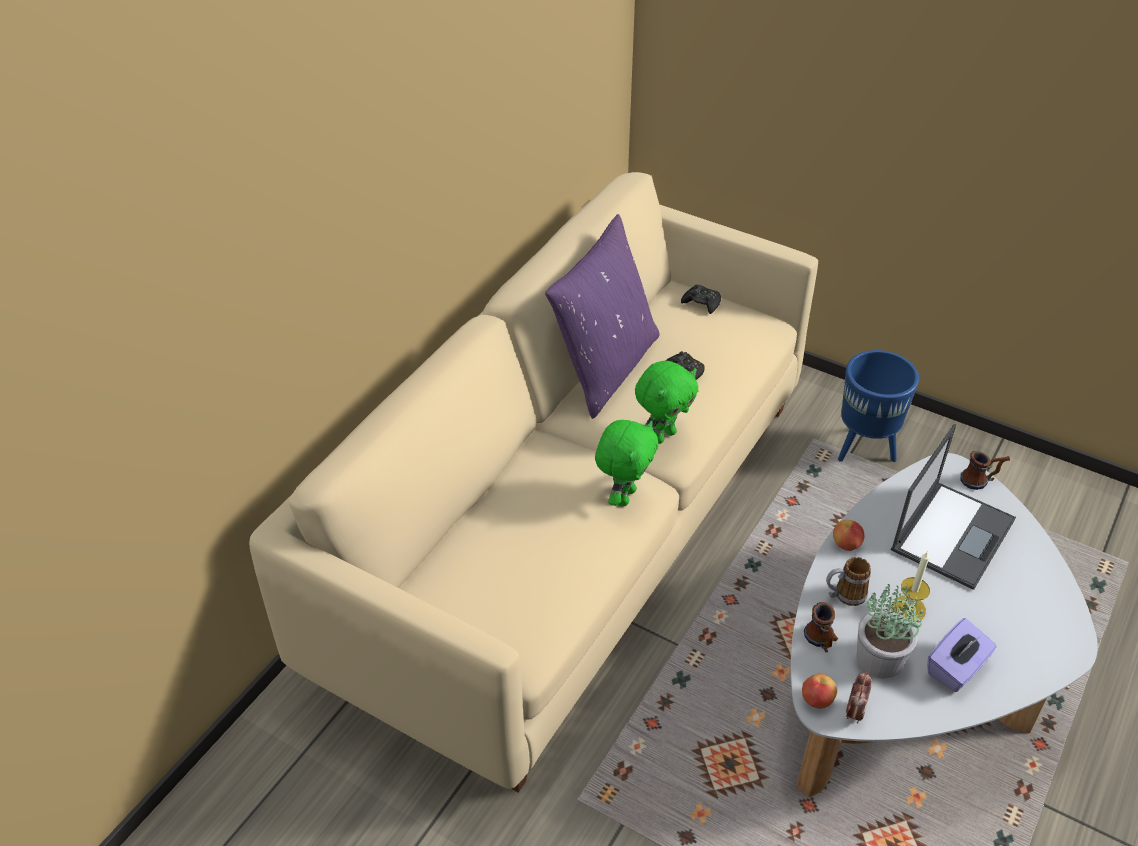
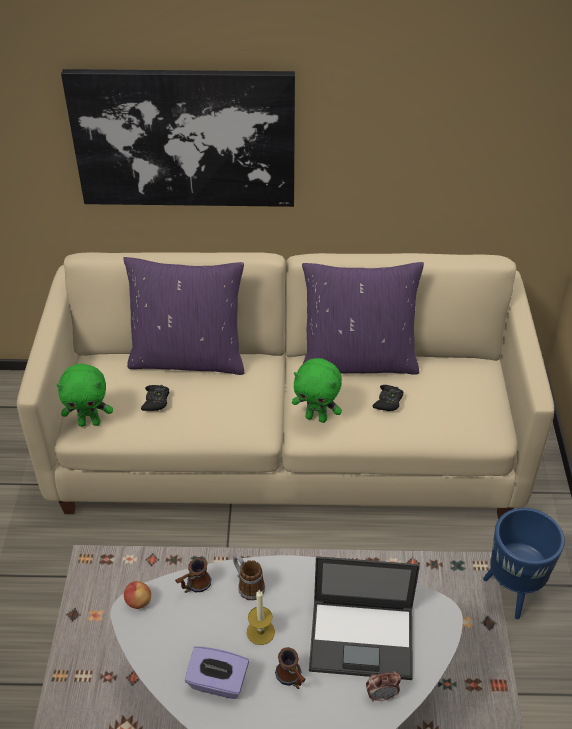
camera: 60 degrees right, 0 degrees up
green plush toy [595,420,659,507] -> green plush toy moved to [56,364,113,427]
black game controller [681,284,721,314] -> black game controller moved to [141,385,169,411]
apple [833,520,864,551] -> none
alarm clock [846,672,872,724] -> alarm clock moved to [366,672,401,701]
potted plant [857,583,923,679] -> none
mug [960,451,1010,490] -> mug moved to [275,647,306,689]
none -> picture [61,69,295,207]
none -> purple pillow [123,257,244,375]

